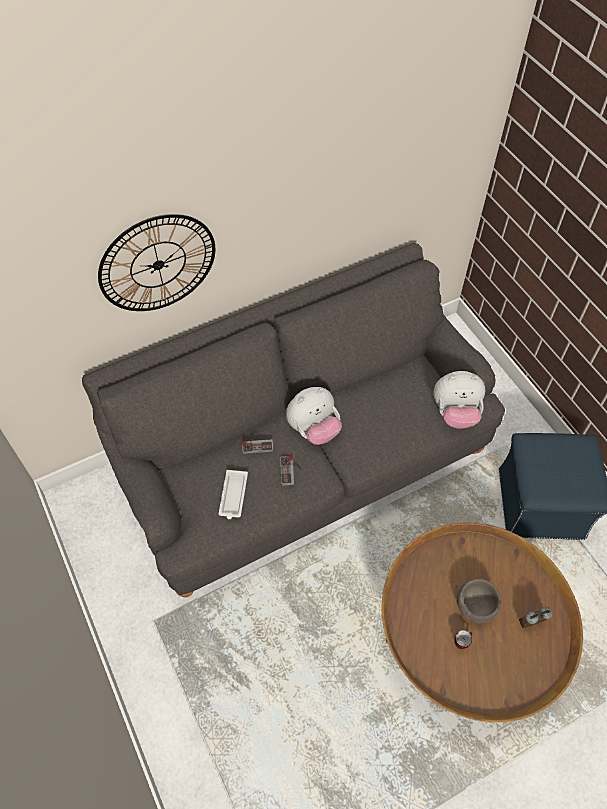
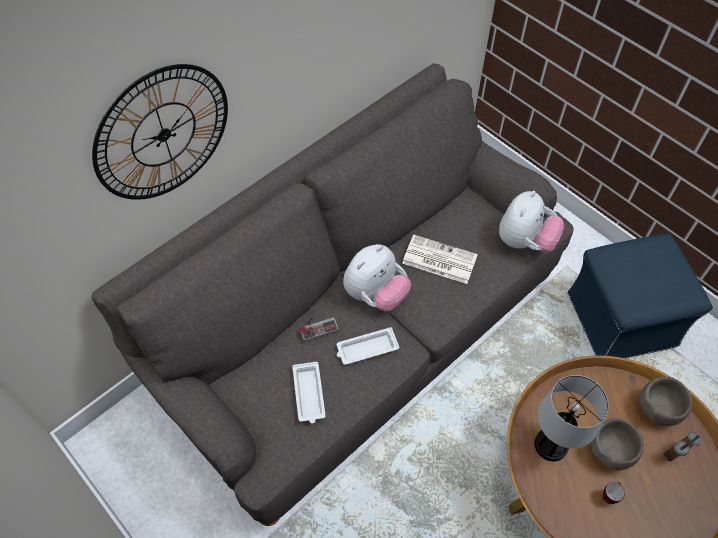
camera: 15 degrees left, 0 degrees up
game controller [280,456,301,486] -> white tray [337,327,399,365]
plush toy [434,371,485,429] -> plush toy turned 45 degrees counterclockwise [499,191,564,252]
none -> newspaper [402,235,478,284]
none -> table lamp [535,375,609,461]
none -> brown bowl [640,377,692,426]

